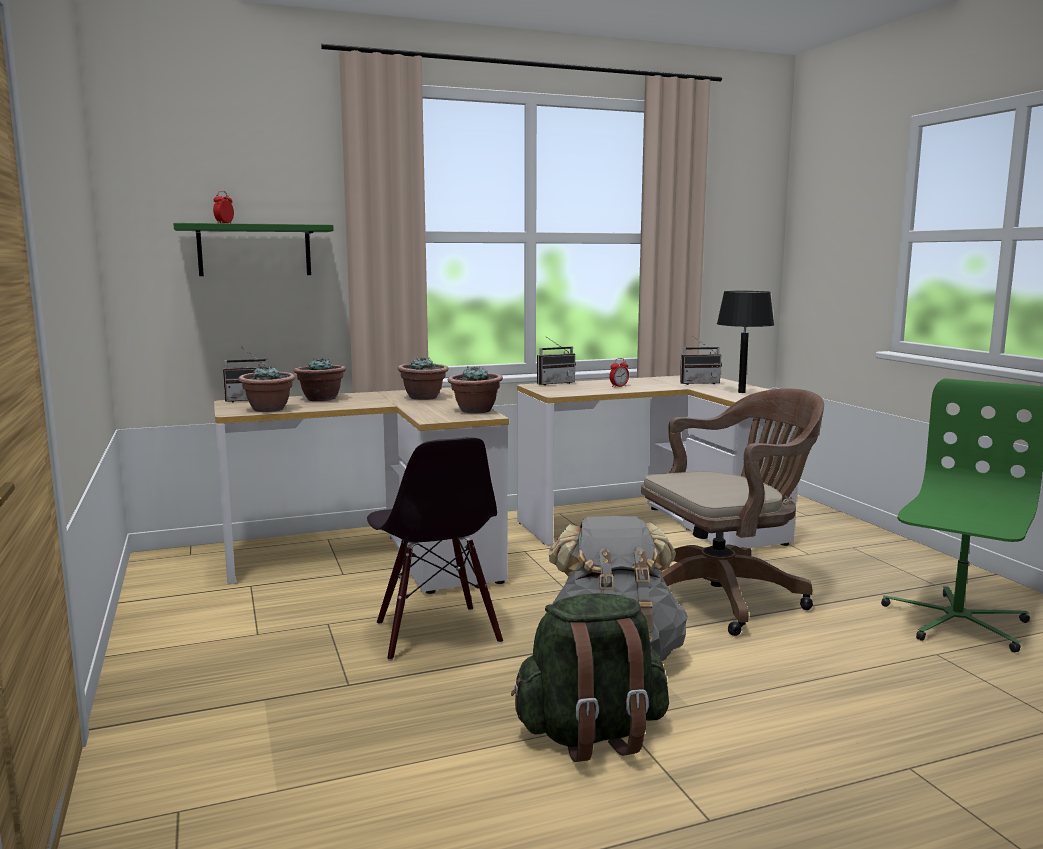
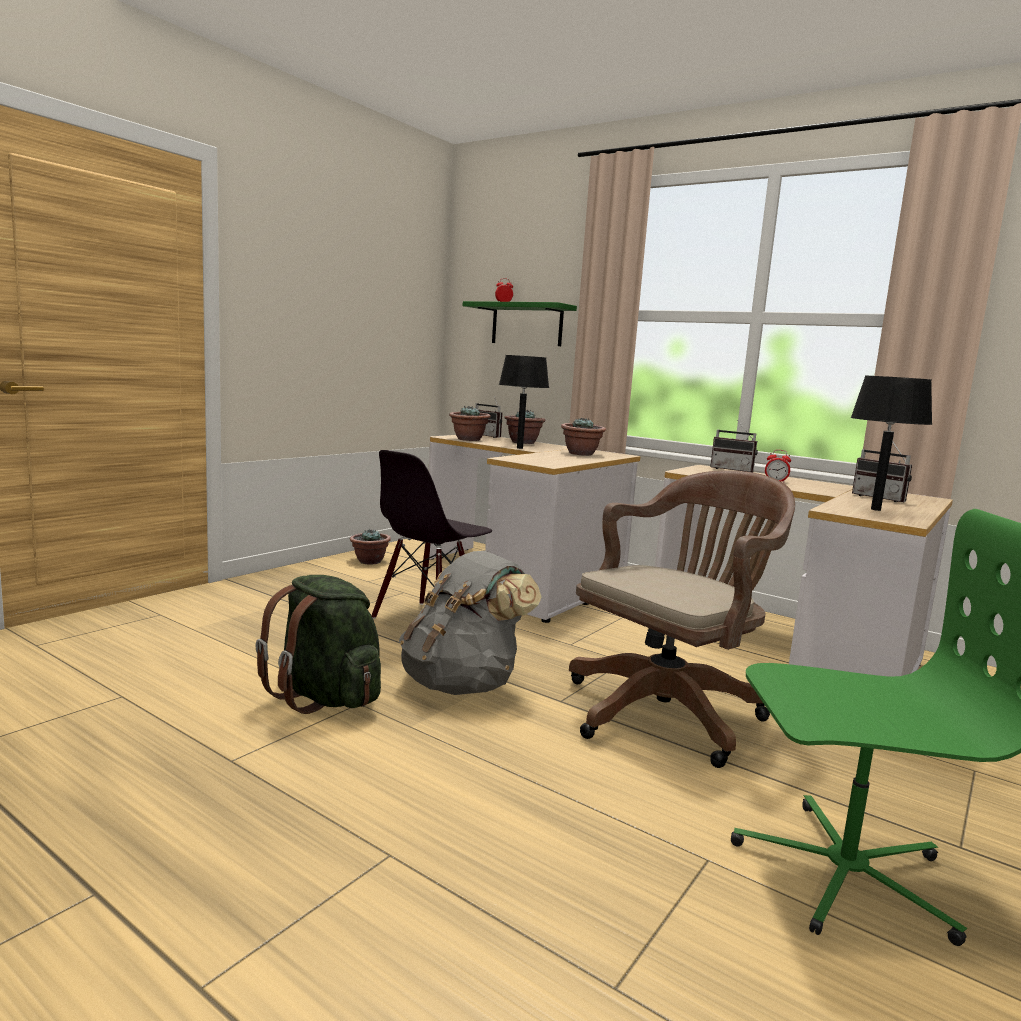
camera: 55 degrees right, 0 degrees up
potted plant [448,366,503,413] -> potted plant moved to [350,529,391,565]
brown office chair [641,388,824,636] -> brown office chair turned 75 degrees counterclockwise [569,470,795,768]
none -> black table lamp [499,355,549,449]

